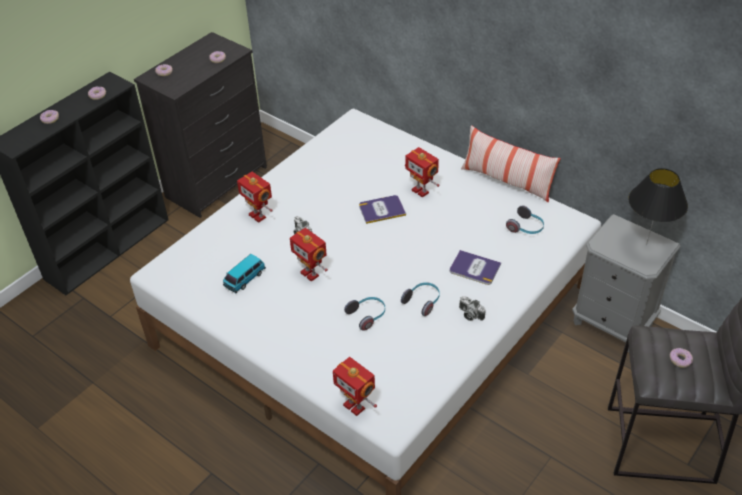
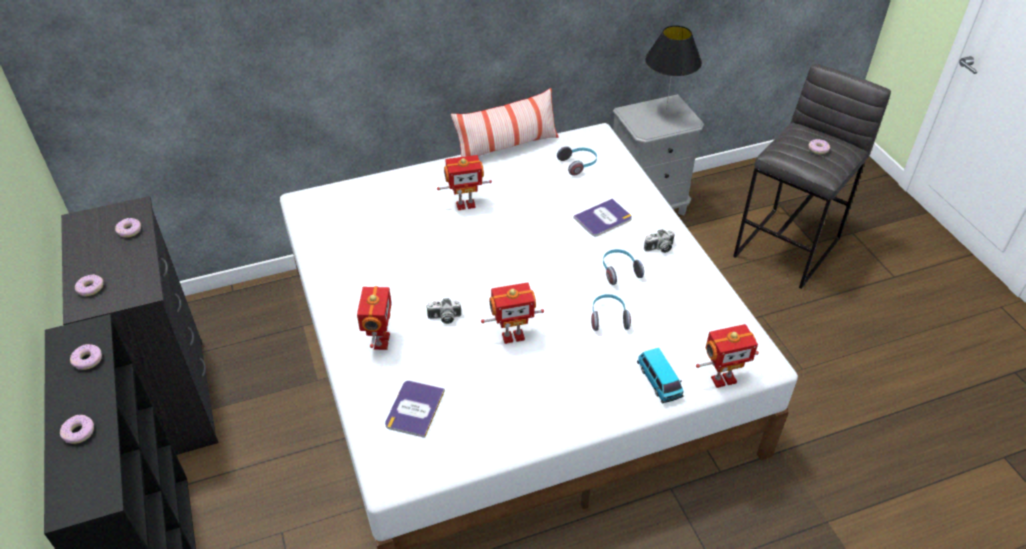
camera: 60 degrees left, 0 degrees up
toy car [223,254,266,293] -> toy car moved to [637,348,684,404]
toy robot [237,171,273,223] -> toy robot turned 75 degrees counterclockwise [357,286,392,350]
book [359,195,406,224] -> book moved to [385,381,445,438]

